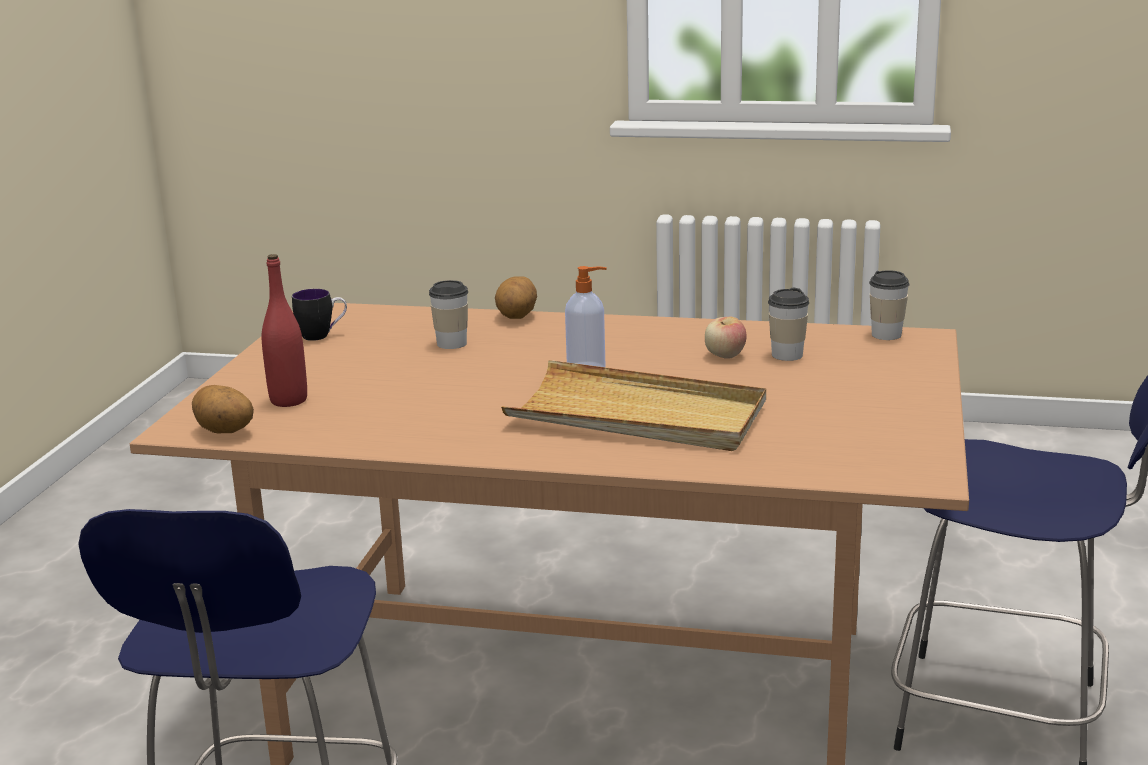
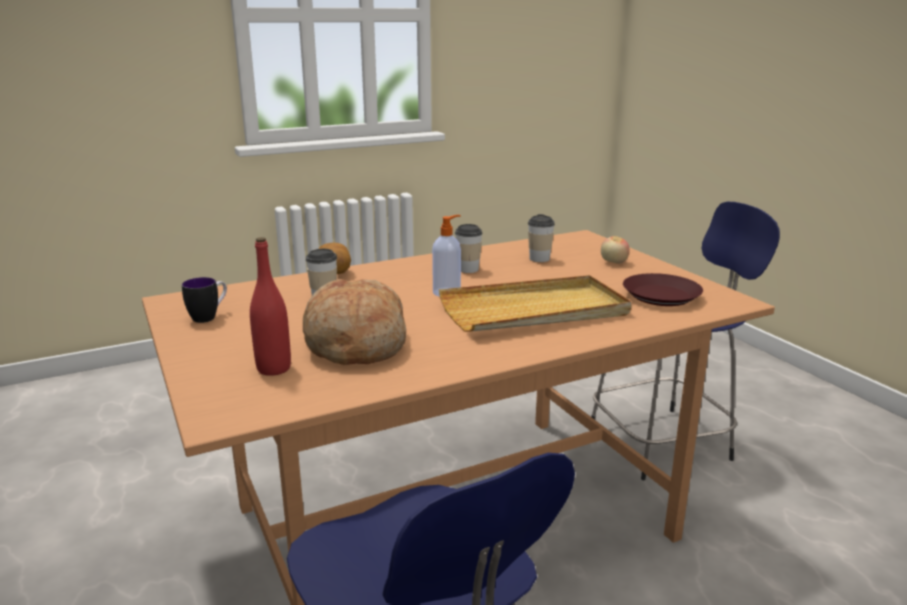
camera: 40 degrees left, 0 degrees up
potato [192,385,254,433] -> none
apple [705,317,747,359] -> apple moved to [601,236,630,264]
cup [869,270,910,340] -> cup moved to [455,224,483,273]
none -> bread [303,279,406,365]
none -> brown plate [623,273,703,306]

